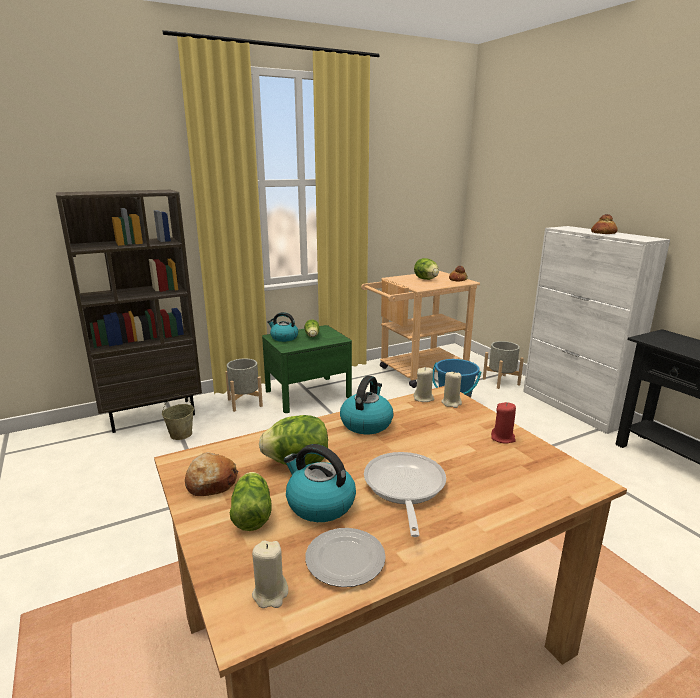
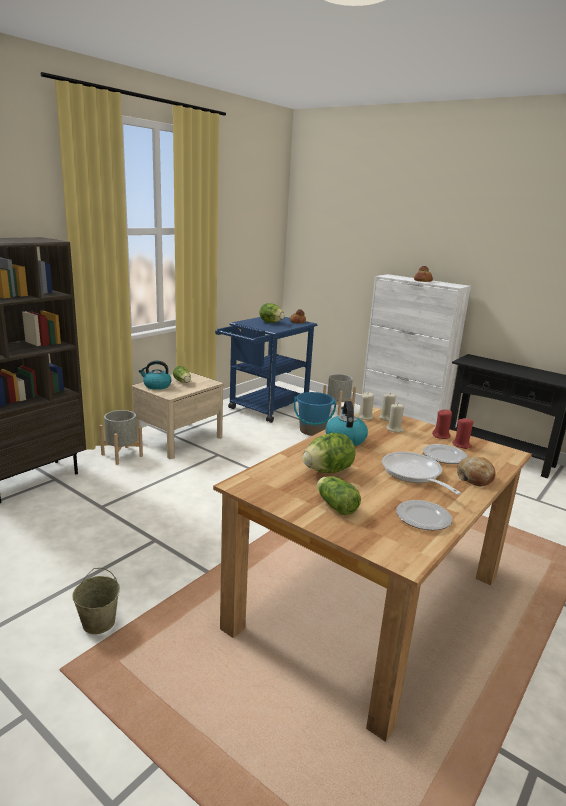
camera: 25 degrees left, 0 degrees up
beige bucket [162,394,194,440] -> beige bucket moved to [72,568,120,634]
bread [185,452,239,496] -> bread moved to [457,457,495,486]
beige candle [252,541,288,608] -> beige candle moved to [386,404,404,433]
green nightstand [262,325,352,413] -> beige nightstand [132,372,223,459]
kettle [284,444,356,522] -> none
beige cart [361,271,480,388] -> blue cart [215,317,318,423]
none -> plate [423,444,468,464]
none -> red candle [452,418,473,449]

